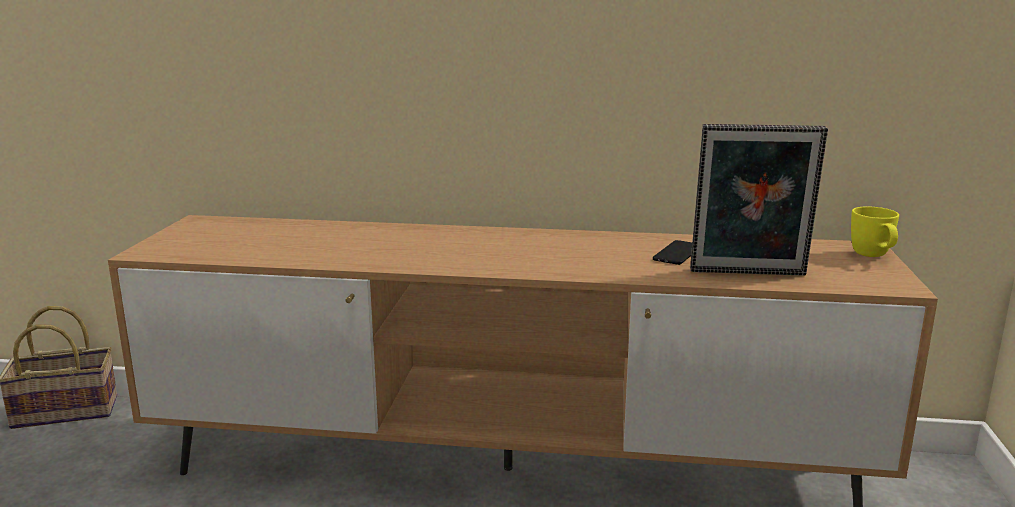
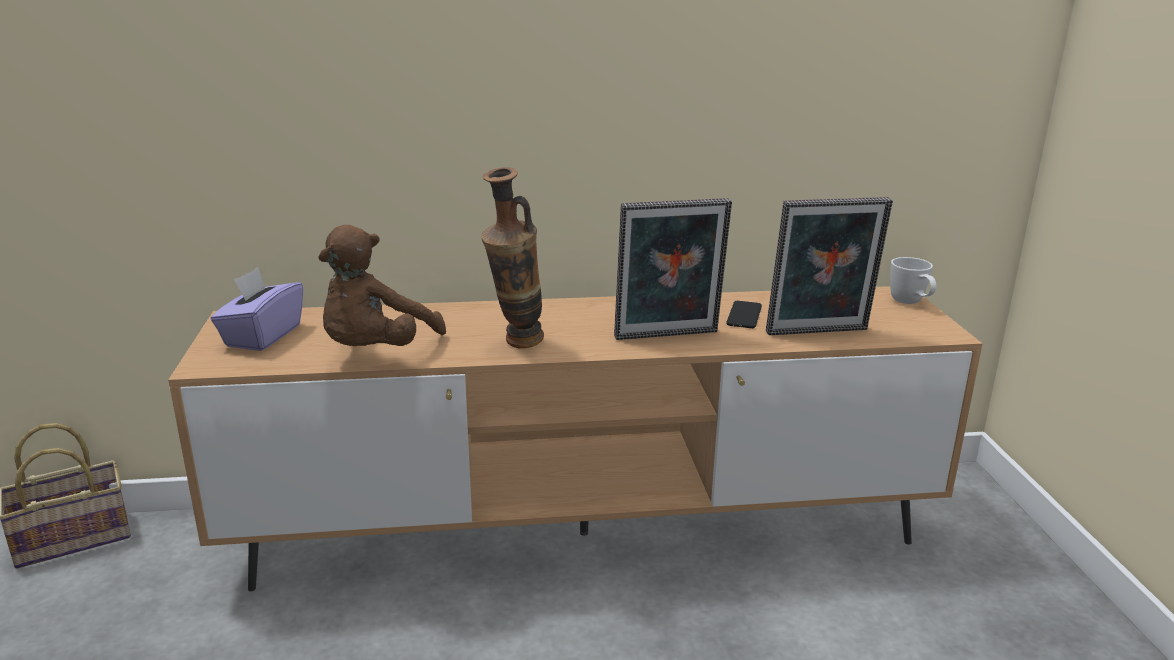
camera: 15 degrees left, 5 degrees up
yellow mug [851,206,899,257] -> white mug [890,257,937,304]
none -> purple tissue box [211,267,303,351]
none -> brown plush toy [318,225,446,346]
none -> vase [481,167,544,348]
none -> picture frame [614,198,732,340]

